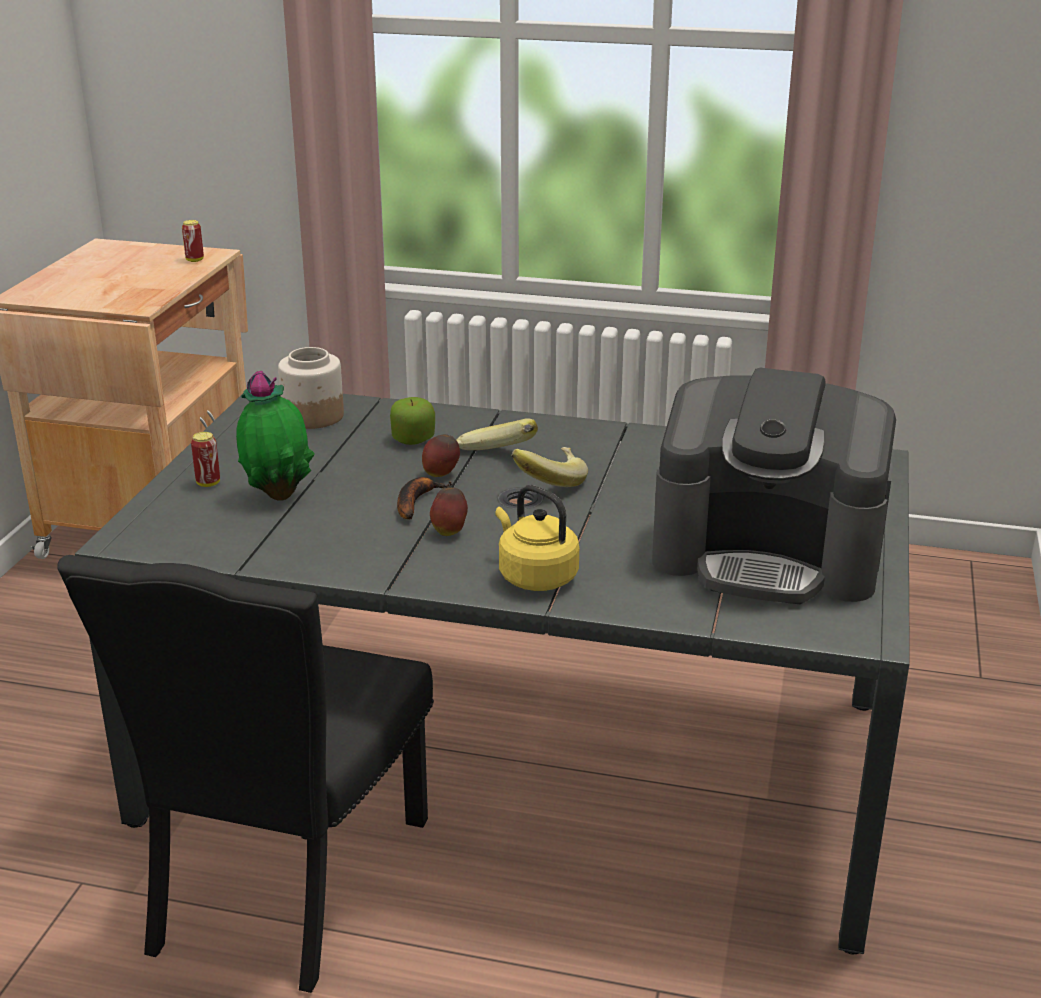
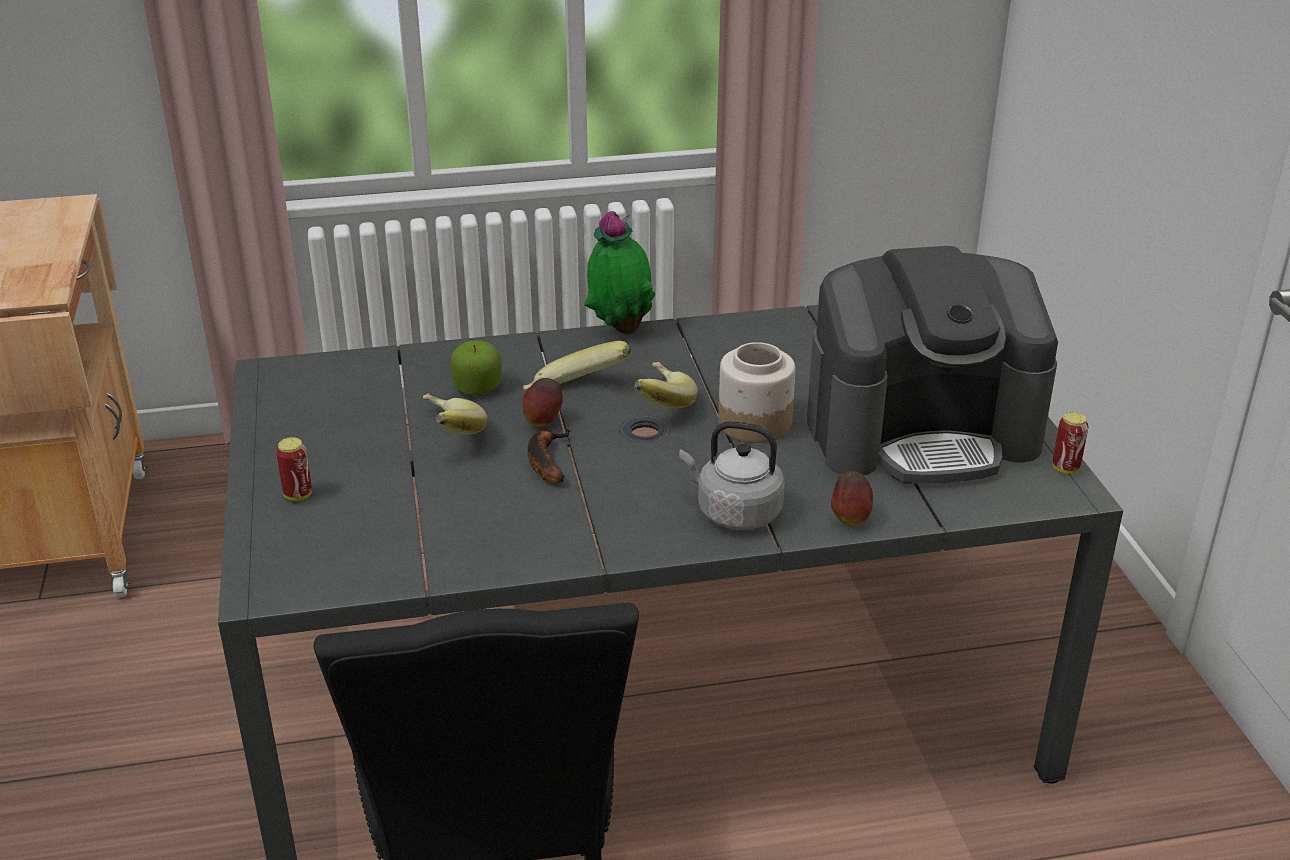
camera: 25 degrees left, 5 degrees up
can [182,220,204,262] -> can moved to [1053,412,1088,474]
potted plant [236,371,315,501] -> potted plant moved to [584,211,656,334]
jar [278,347,344,429] -> jar moved to [718,342,795,443]
apple [430,487,468,536] -> apple moved to [831,471,873,527]
yellow kettle [495,485,579,591] -> grey kettle [679,421,785,530]
none -> banana [423,394,487,435]

